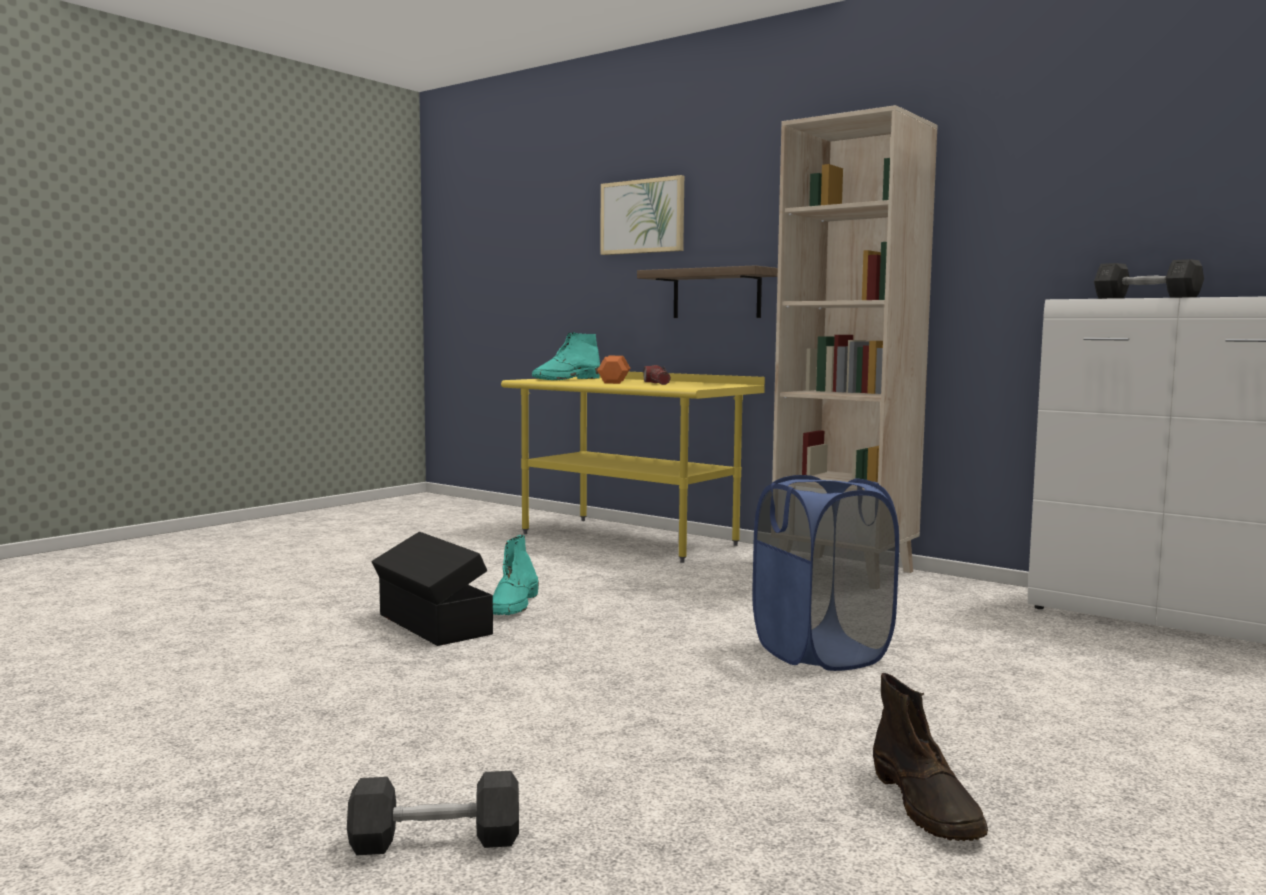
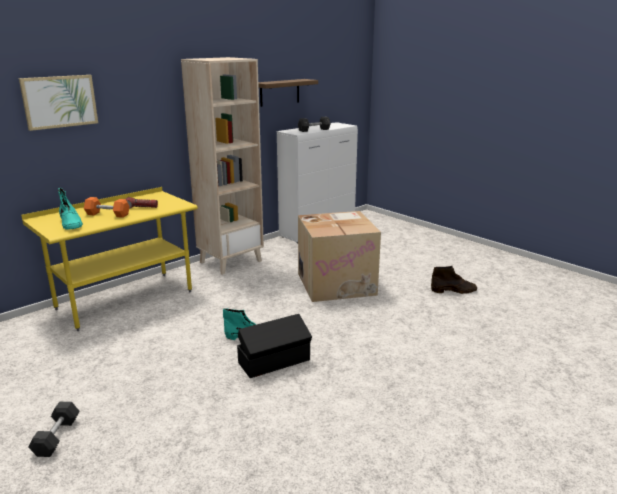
camera: 80 degrees left, 15 degrees up
grey dumbbell [347,771,519,856] -> grey dumbbell moved to [28,402,79,457]
shelf [637,265,778,318] -> shelf moved to [258,79,318,107]
blue laundry basket [752,475,899,671] -> cardboard box [298,211,381,302]

